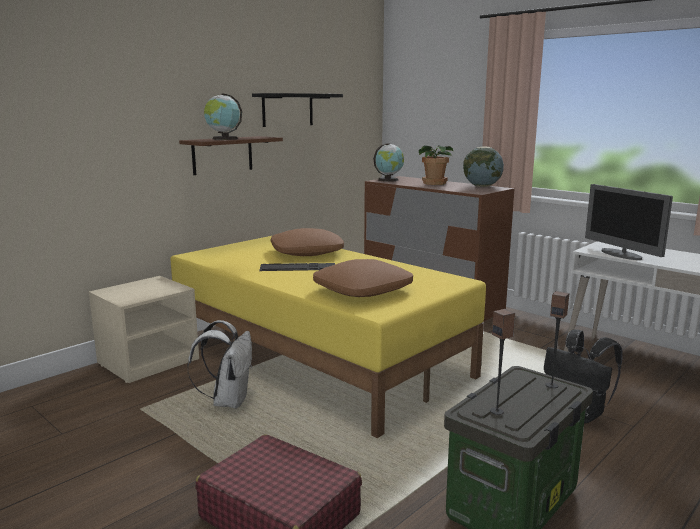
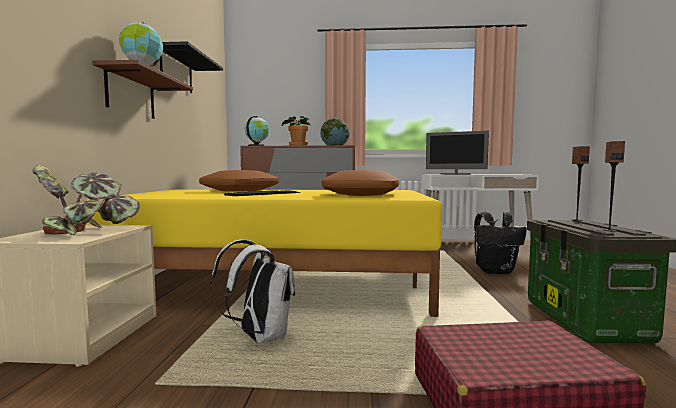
camera: 40 degrees left, 10 degrees down
none -> potted plant [32,165,140,236]

